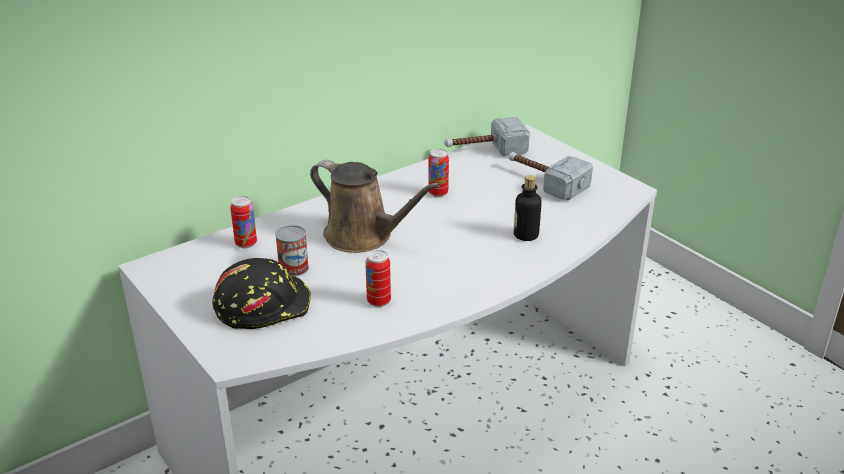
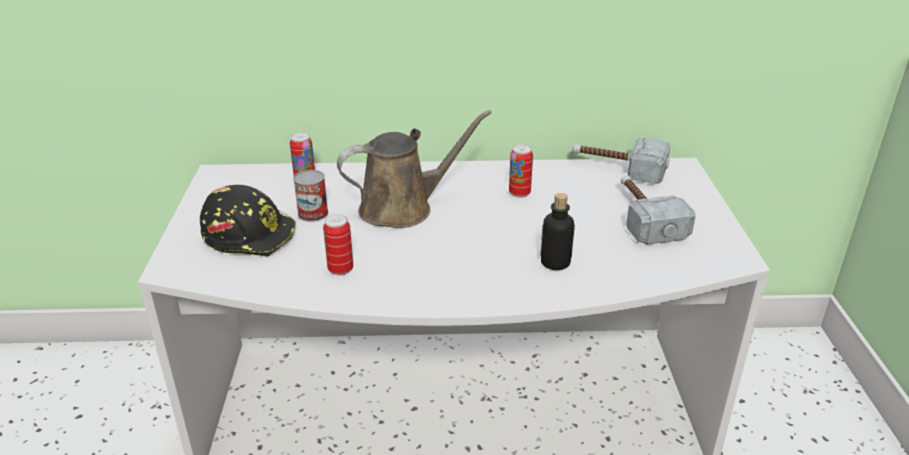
camera: 35 degrees right, 0 degrees up
brown watering can [310,160,440,253] -> brown watering can turned 90 degrees counterclockwise [337,110,491,228]

